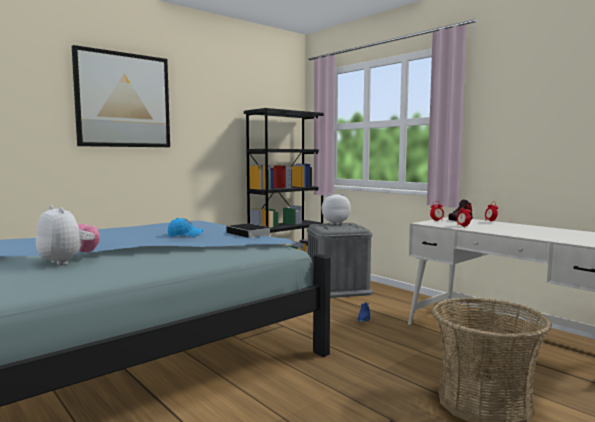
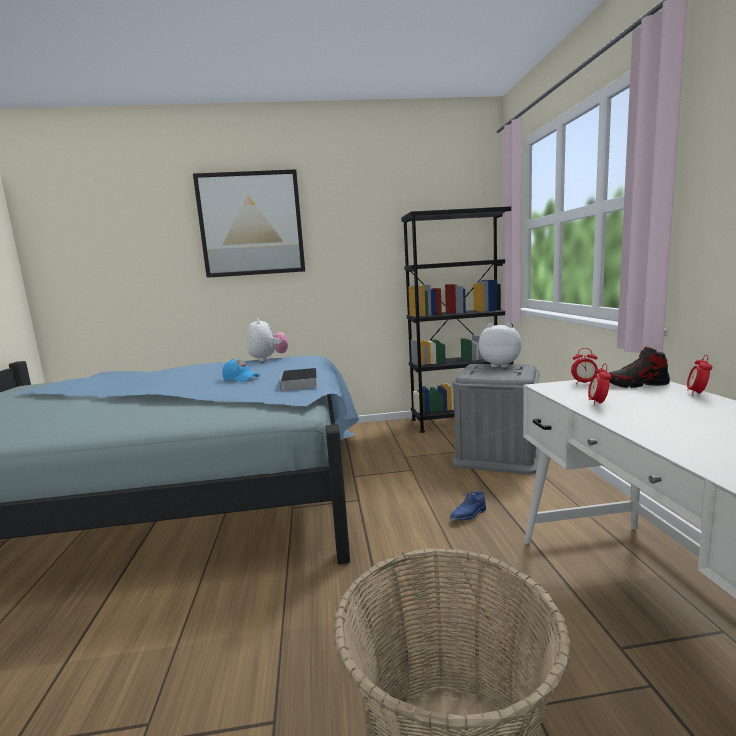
camera: 35 degrees right, 5 degrees up
plush toy [36,205,100,265] -> plush toy moved to [247,318,288,362]

